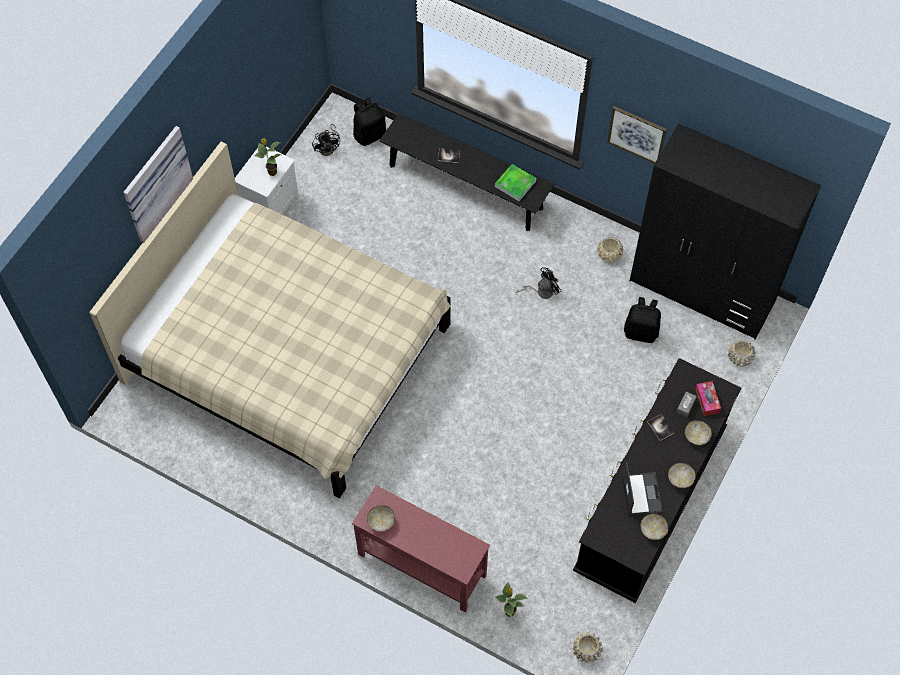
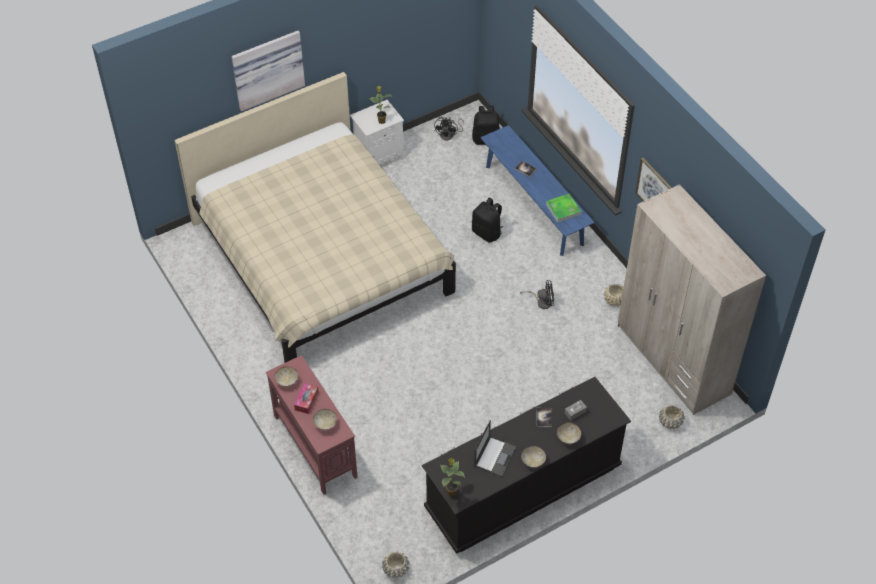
camera: 30 degrees right, 10 degrees down
black bench [379,113,554,231] -> blue bench [480,125,595,256]
potted plant [495,582,528,618] -> potted plant moved to [440,458,465,497]
black backpack [624,297,661,343] -> black backpack moved to [472,198,503,242]
black wardrobe [630,123,821,340] -> beige wardrobe [618,184,766,415]
bowl [641,513,669,540] -> bowl moved to [313,409,337,430]
tissue box [695,381,721,416] -> tissue box moved to [294,383,319,414]

